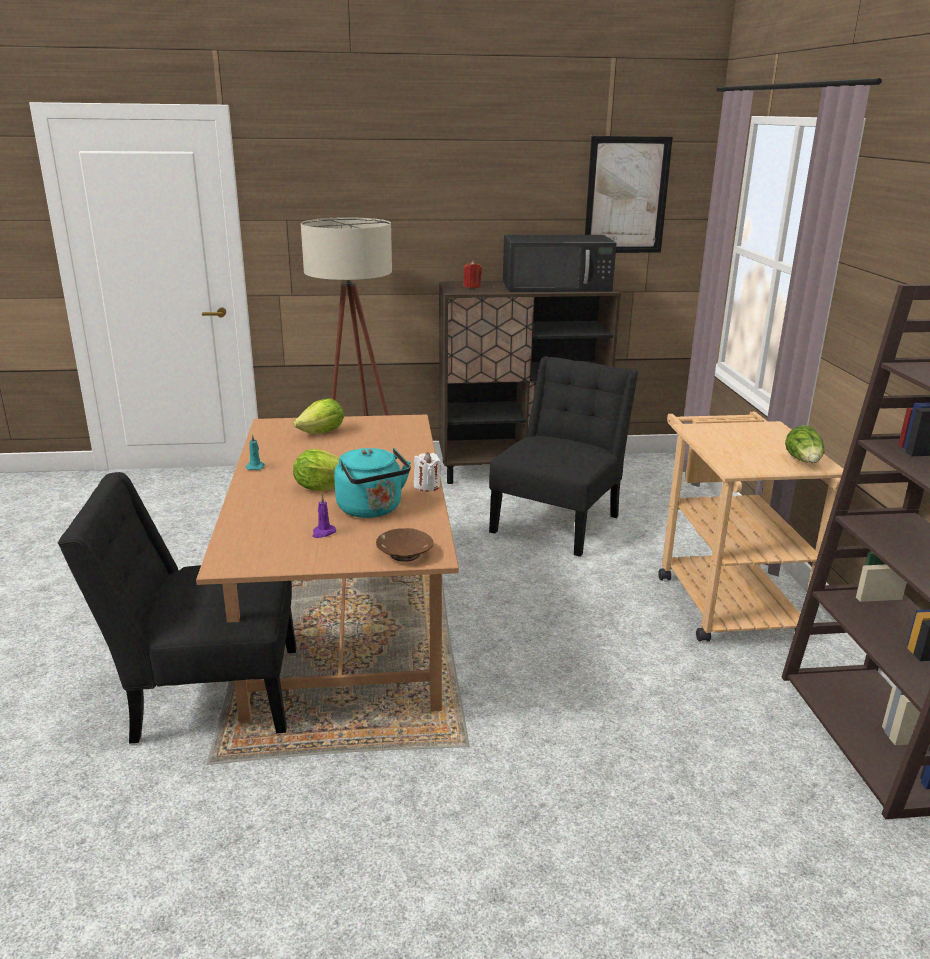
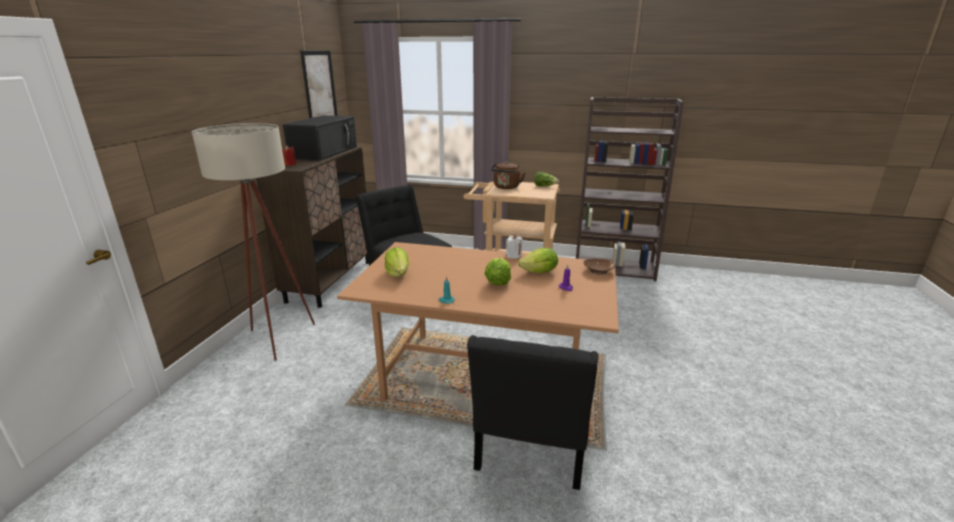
camera: 70 degrees left, 0 degrees up
turquoise kettle [334,448,411,518] -> lettuce [518,248,558,273]
none -> brown kettle [491,162,526,189]

